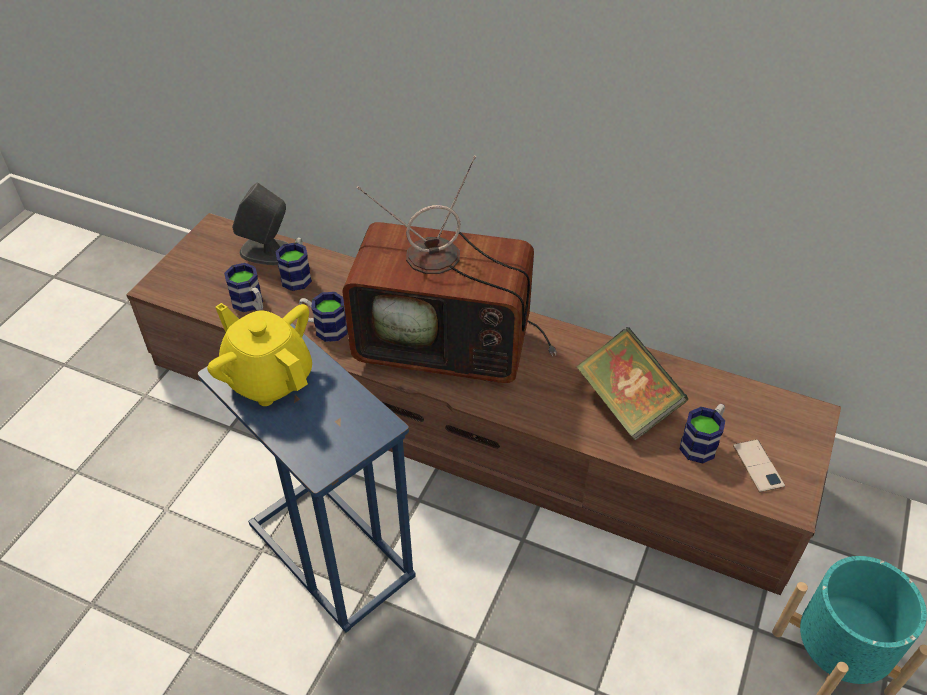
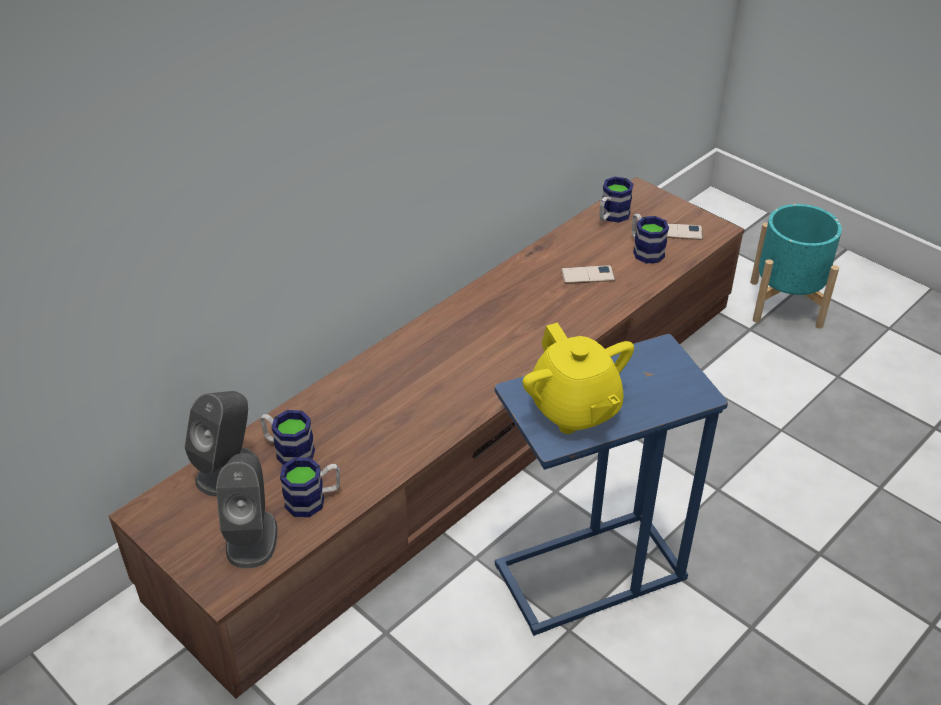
camera: 70 degrees left, 5 degrees down
yellow teapot [207,303,312,406] -> yellow teapot turned 90 degrees counterclockwise [523,322,634,434]
mug [299,292,348,342] -> mug moved to [599,177,634,223]
television [343,156,557,383] -> none
book [576,328,688,441] -> phone [561,265,615,284]
none -> grey speaker [216,453,278,568]

